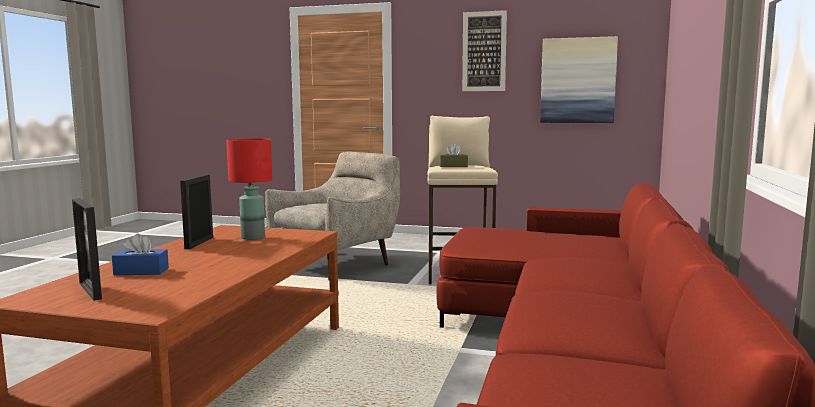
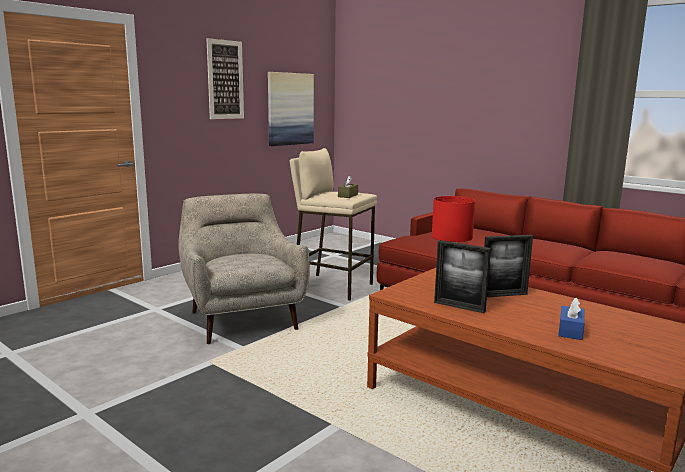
camera: 65 degrees left, 5 degrees up
picture frame [72,198,102,301] -> picture frame moved to [484,235,533,297]

